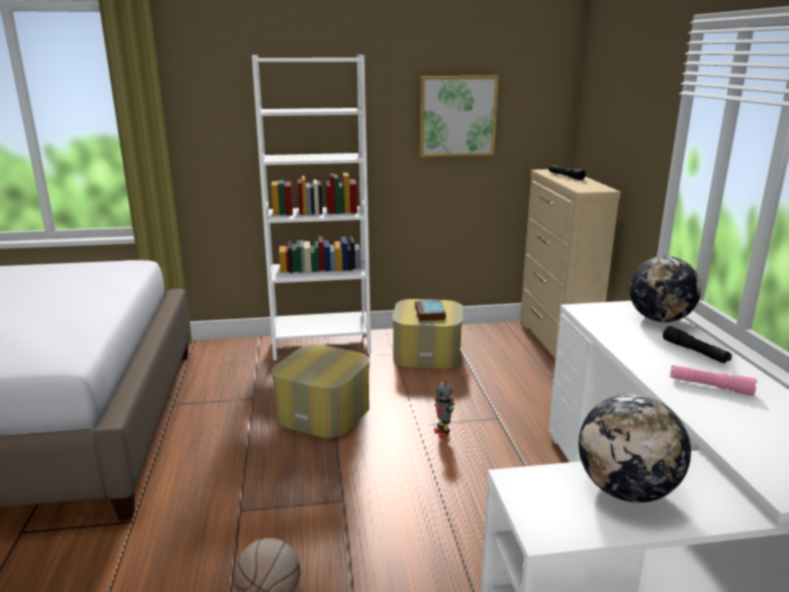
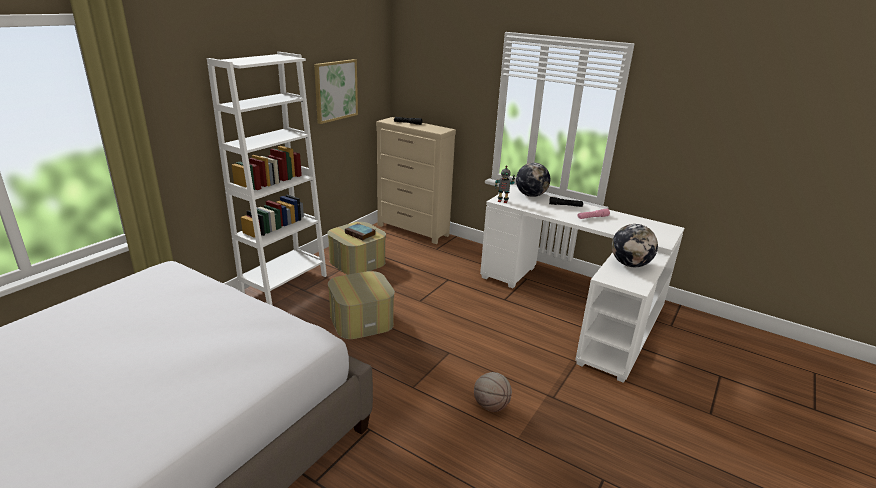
camera: 50 degrees left, 5 degrees up
toy robot [434,380,455,438] -> toy robot moved to [495,165,515,203]

